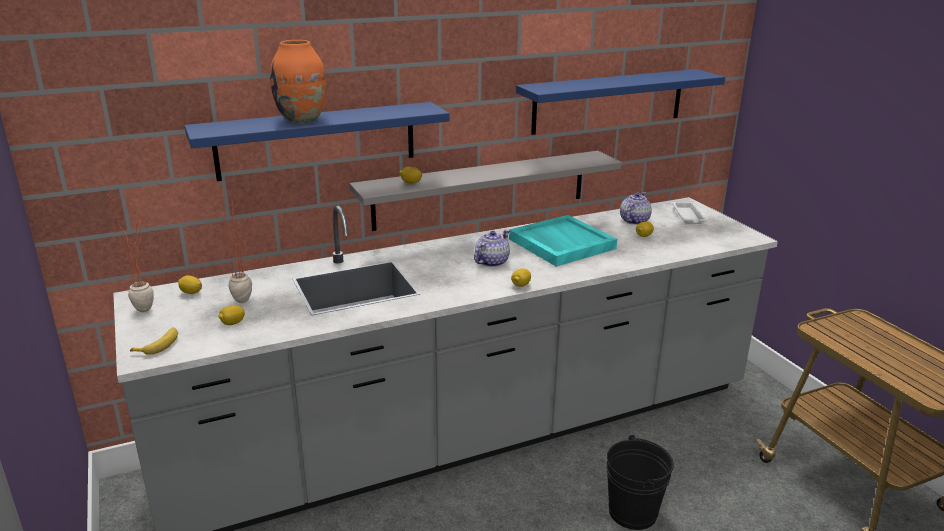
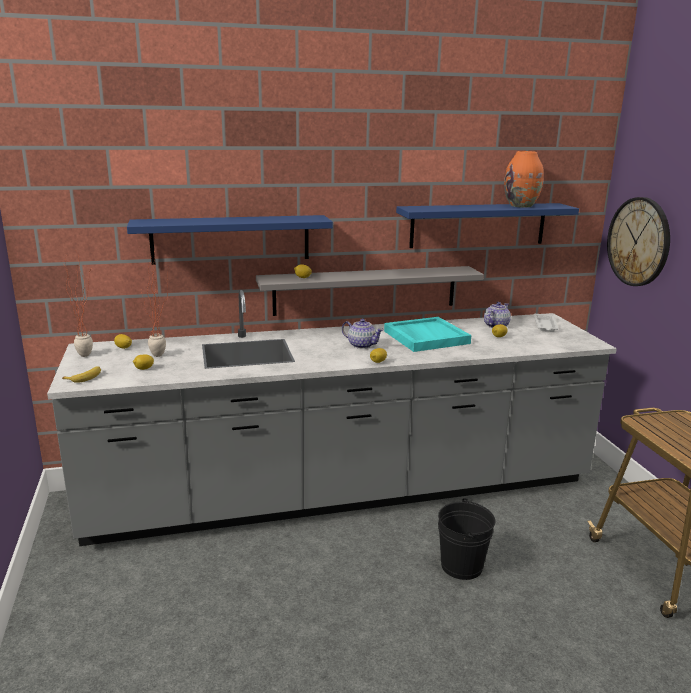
camera: 10 degrees right, 5 degrees down
orange vase [270,40,327,123] -> orange vase moved to [504,151,544,208]
teapot [474,230,510,267] -> teapot turned 75 degrees clockwise [342,319,383,349]
none -> wall clock [607,197,670,286]

